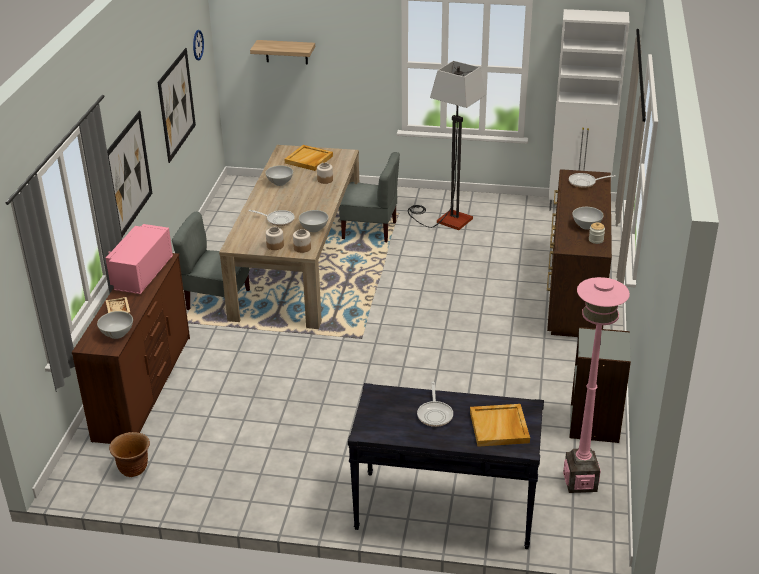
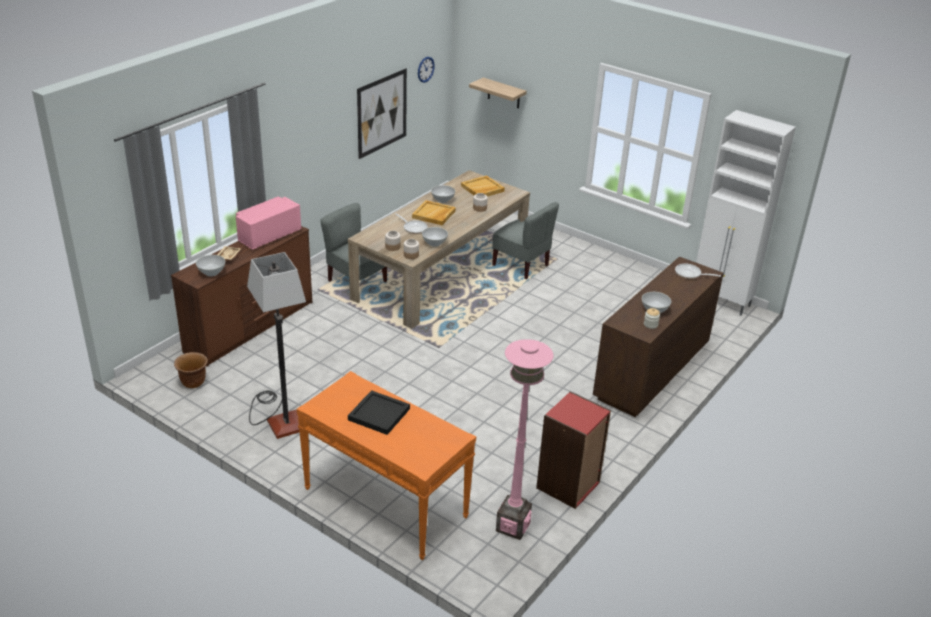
camera: 25 degrees right, 0 degrees up
picture [107,111,152,237] -> none
black console table [348,383,544,549] -> orange console table [297,371,476,560]
floor lamp [408,61,486,230] -> floor lamp moved to [247,252,306,439]
frying pan [417,382,453,427] -> black tray [348,390,410,435]
beige tray [470,404,530,447] -> beige tray moved to [412,200,456,225]
grey bookcase [569,327,631,443] -> red bookcase [536,391,611,509]

